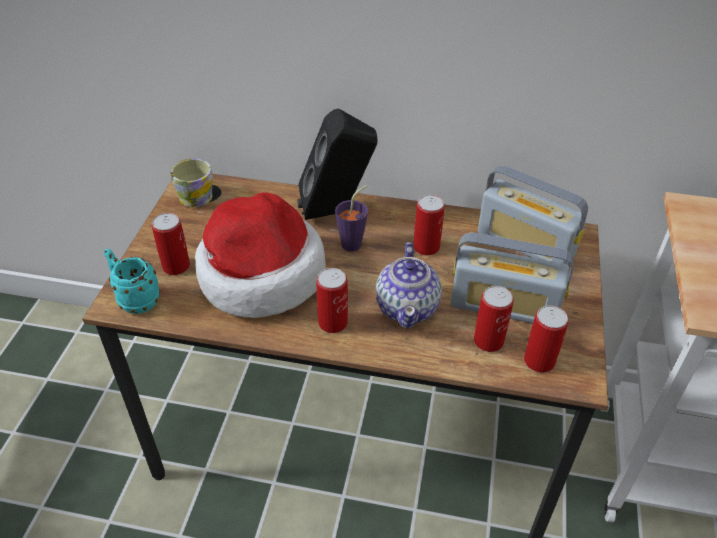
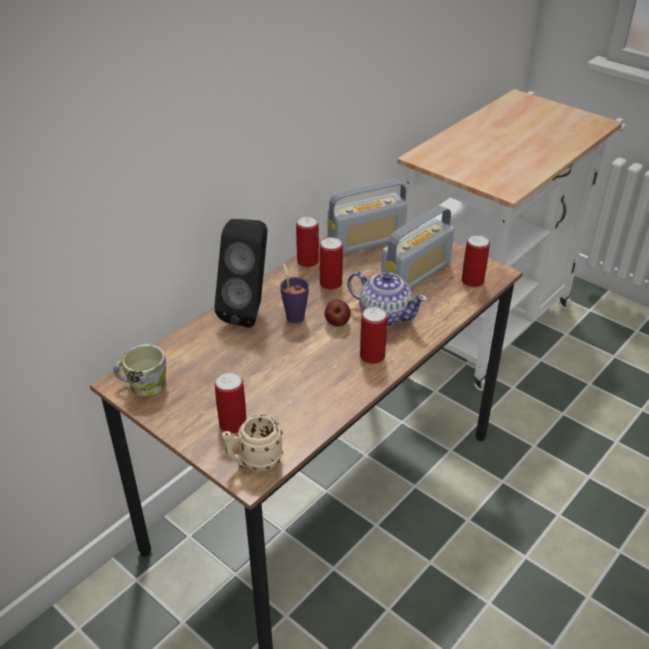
camera: 60 degrees left, 5 degrees down
turquoise mug [103,249,160,314] -> beige mug [222,415,283,472]
hat [195,192,326,318] -> none
can [474,286,514,352] -> can moved to [296,216,319,267]
none -> apple [325,300,350,327]

